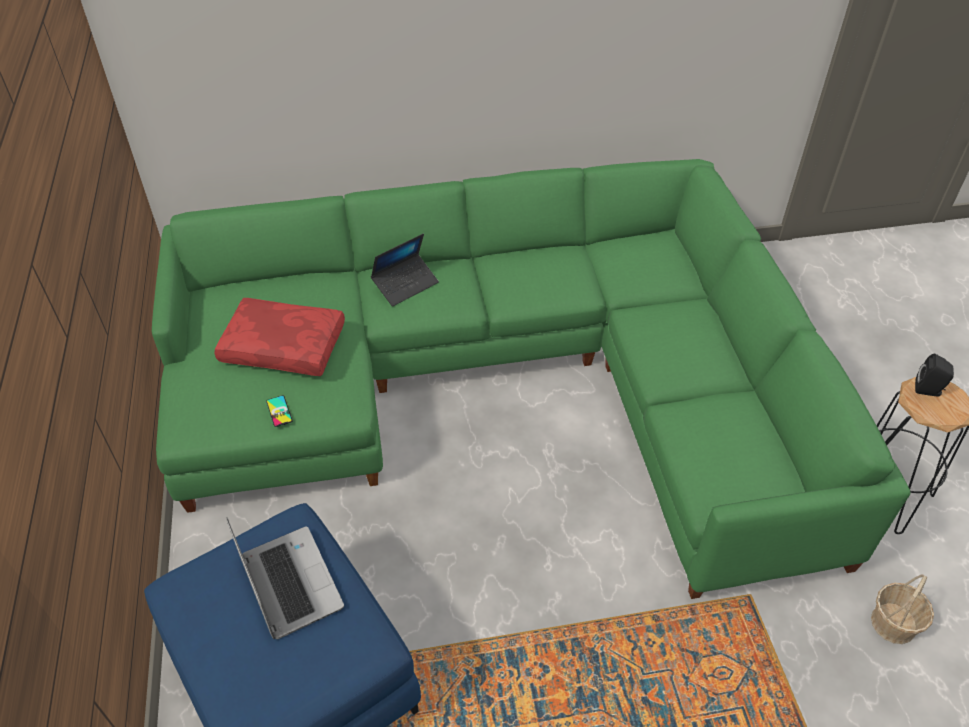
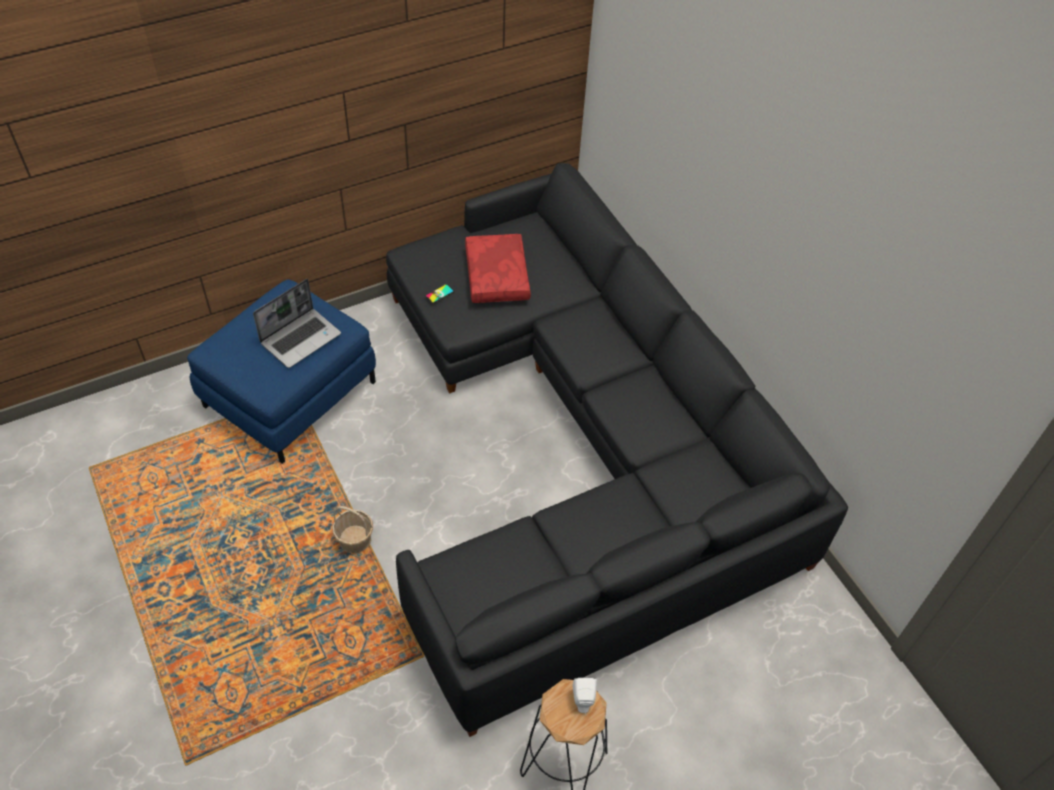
camera: 70 degrees right, 5 degrees up
green sofa [152,159,911,599] -> black sofa [386,163,848,737]
laptop [371,233,439,306] -> none
basket [871,574,934,644] -> basket moved to [332,506,373,553]
black speaker [915,354,954,397] -> white speaker [572,678,597,714]

